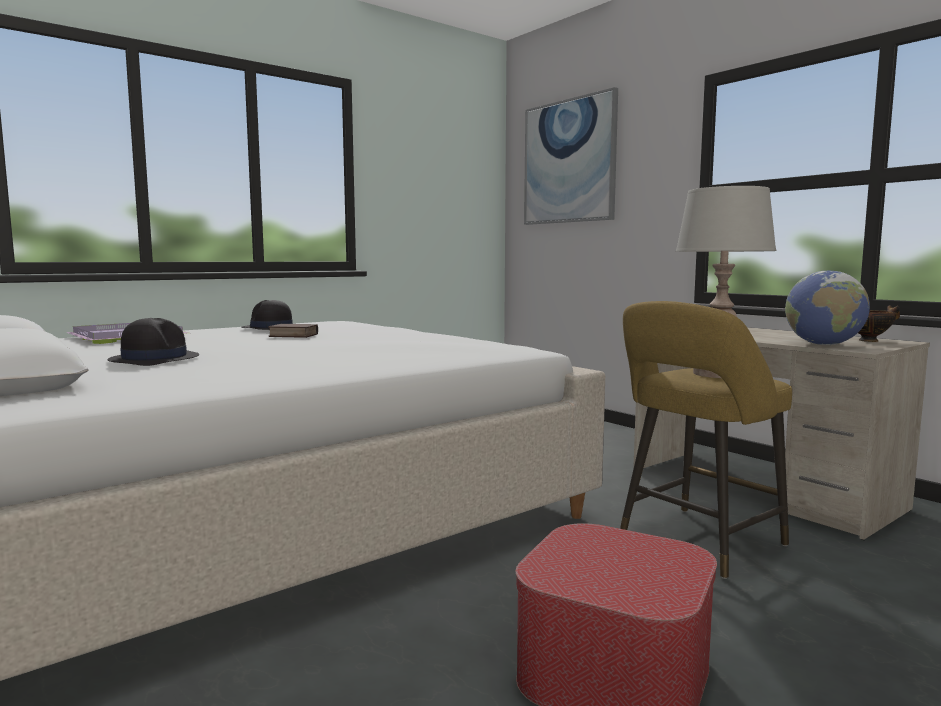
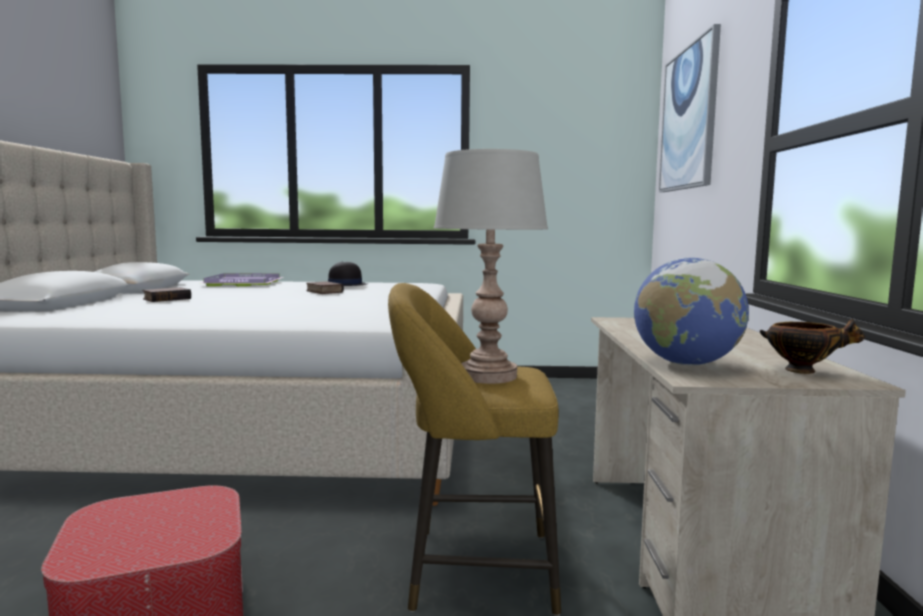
camera: 40 degrees right, 0 degrees up
black hat [107,318,199,366] -> book [143,287,191,302]

